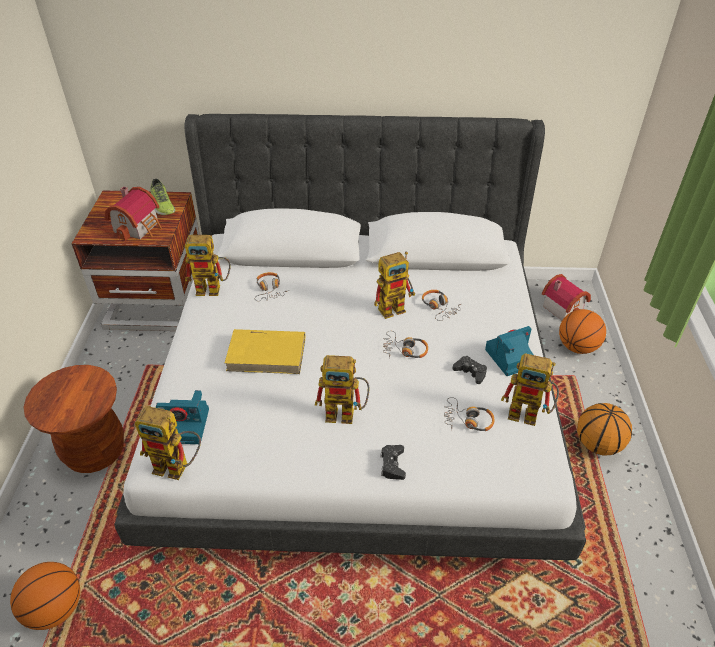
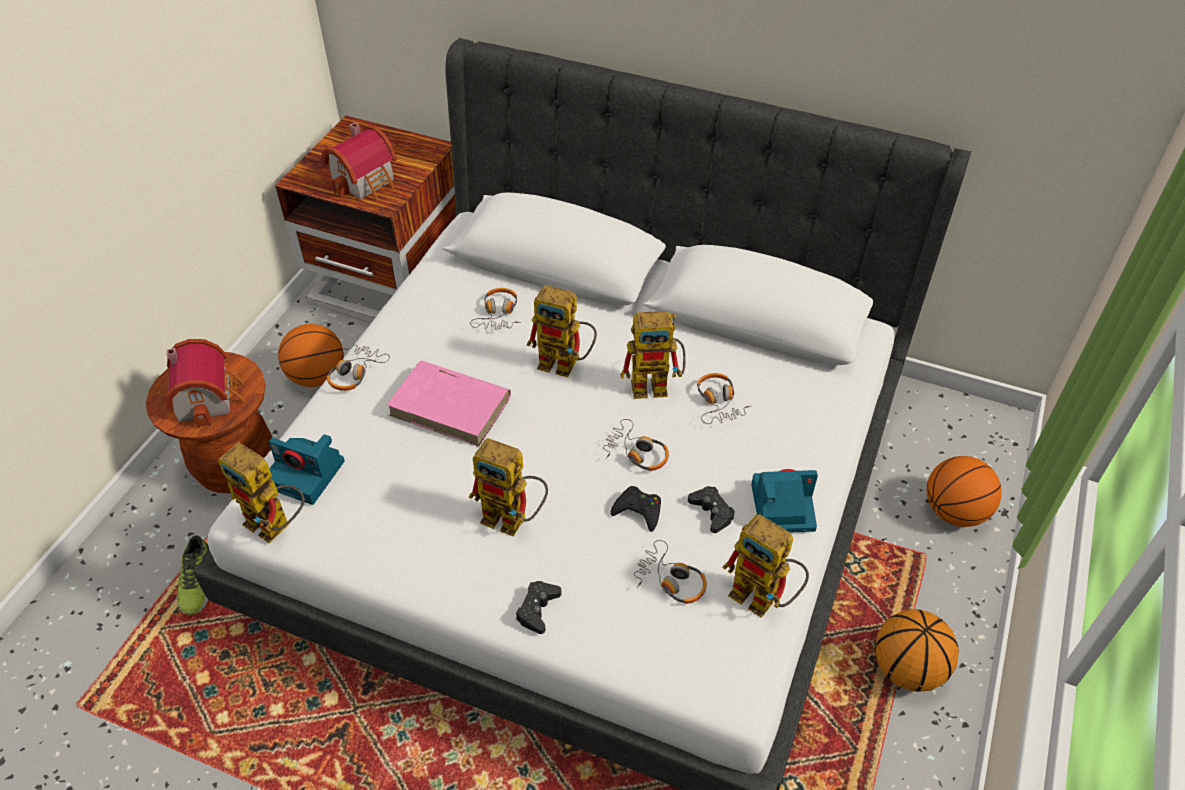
camera: 20 degrees right, 5 degrees up
basketball [10,562,80,630] -> basketball moved to [278,324,344,387]
shoe [150,179,175,215] -> shoe moved to [177,536,209,615]
toy robot [185,235,231,296] -> toy robot moved to [526,285,597,377]
yellow book [225,329,305,374] -> pink book [387,360,511,447]
toy house [542,274,591,320] -> toy house moved to [166,339,245,428]
none -> headphones [327,345,390,391]
none -> black game controller [610,486,661,532]

